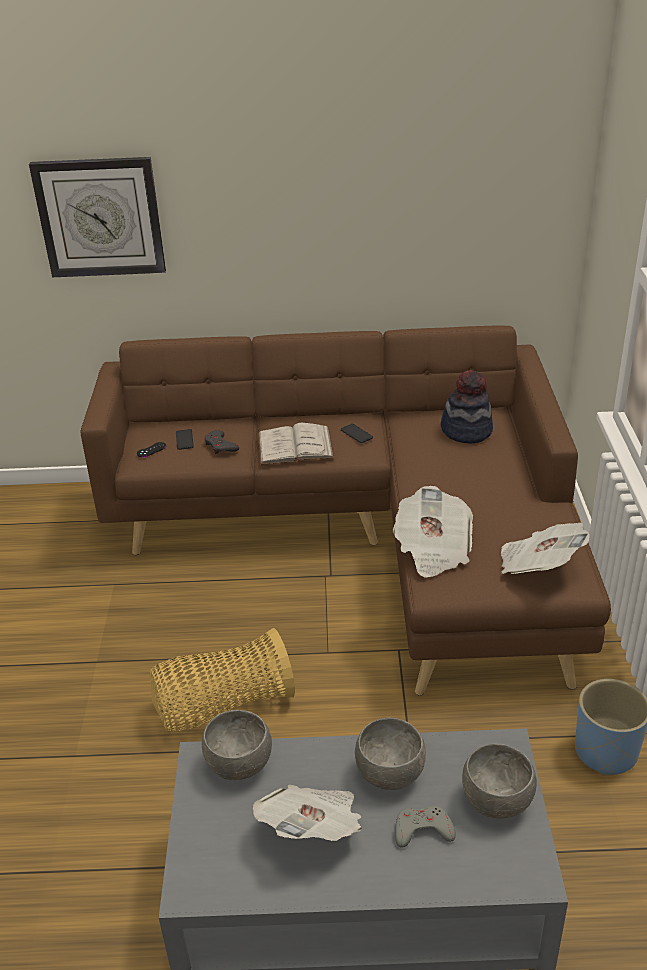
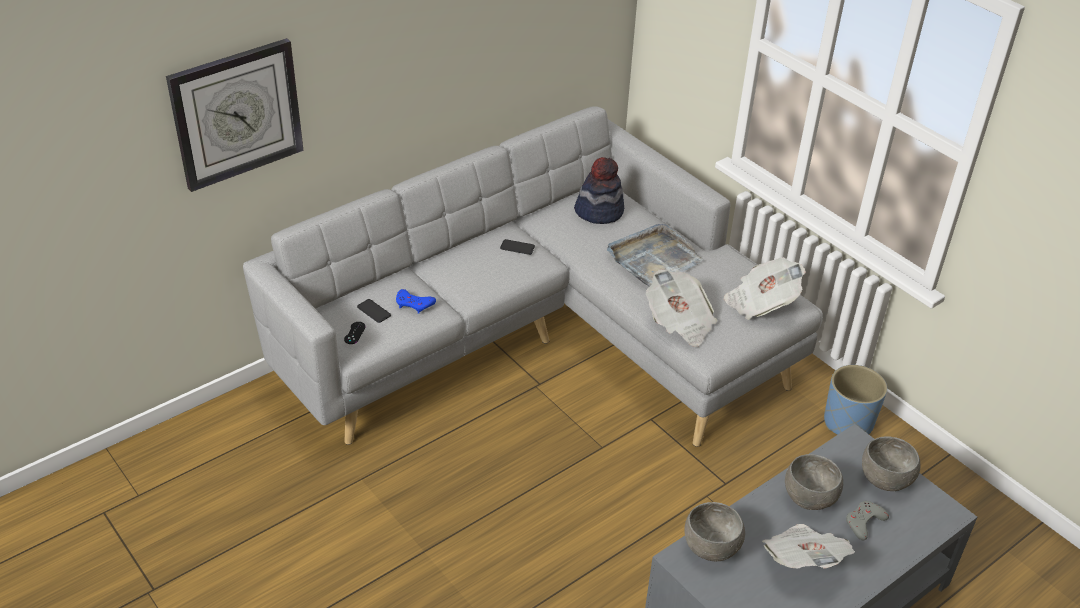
camera: 40 degrees left, 5 degrees up
brown sofa [81,326,611,696] -> grey sofa [243,106,823,447]
basket [150,628,295,732] -> none
grey game controller [204,430,239,454] -> blue game controller [396,289,436,314]
white book [258,423,334,465] -> none
none -> grey tray [607,224,704,287]

